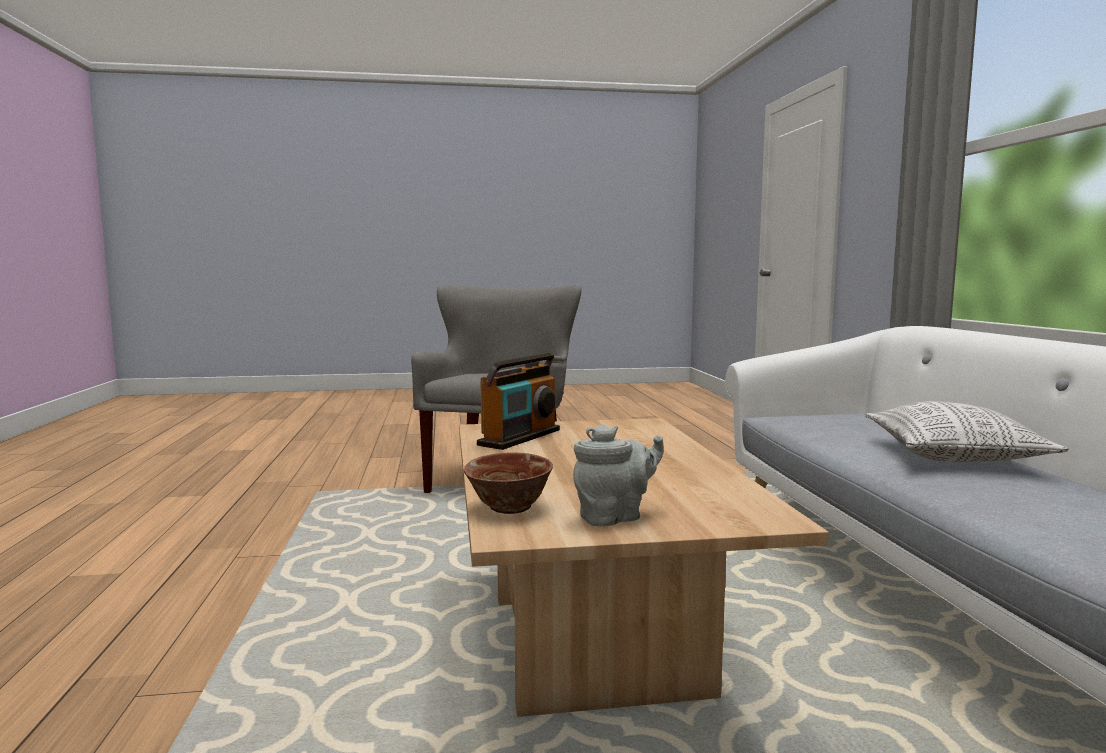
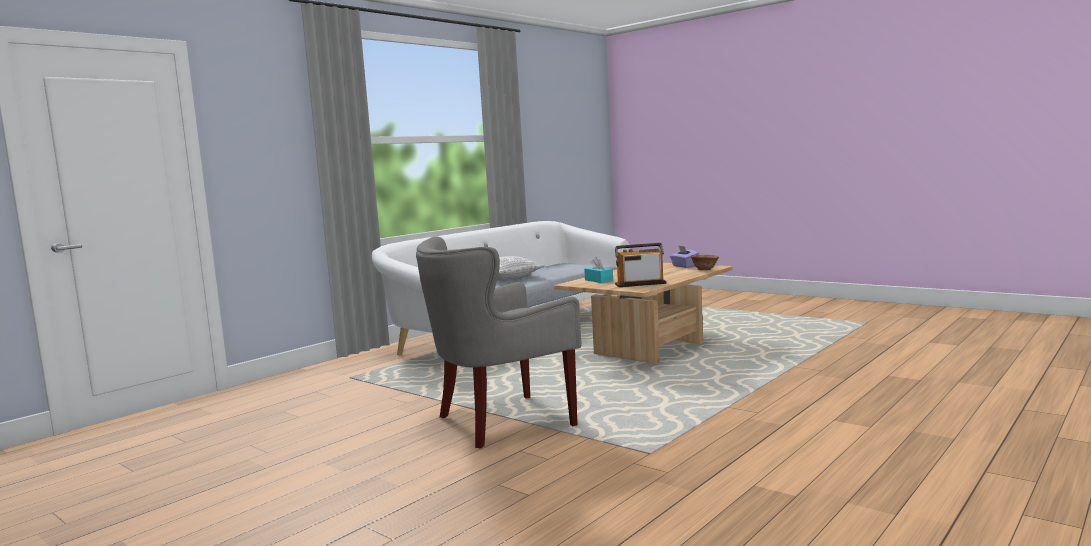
camera: 130 degrees left, 0 degrees up
grey teapot [573,424,664,526] -> purple tissue box [670,245,699,268]
none -> turquoise tissue box [584,257,613,283]

